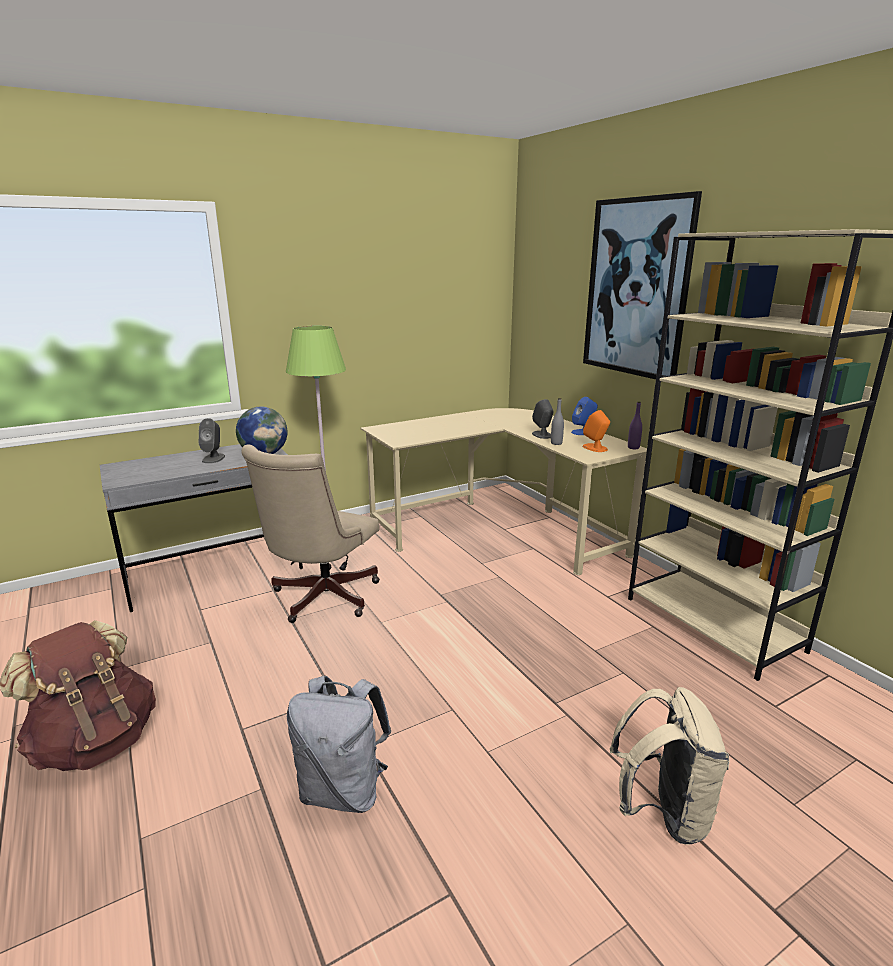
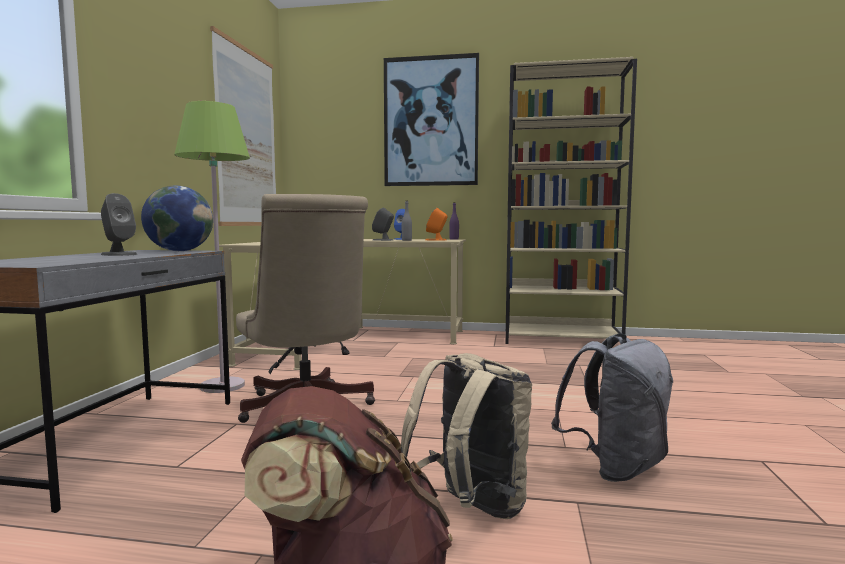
camera: 50 degrees left, 15 degrees down
beige backpack [610,687,729,845] -> beige backpack moved to [401,353,532,519]
none -> picture [210,26,276,226]

